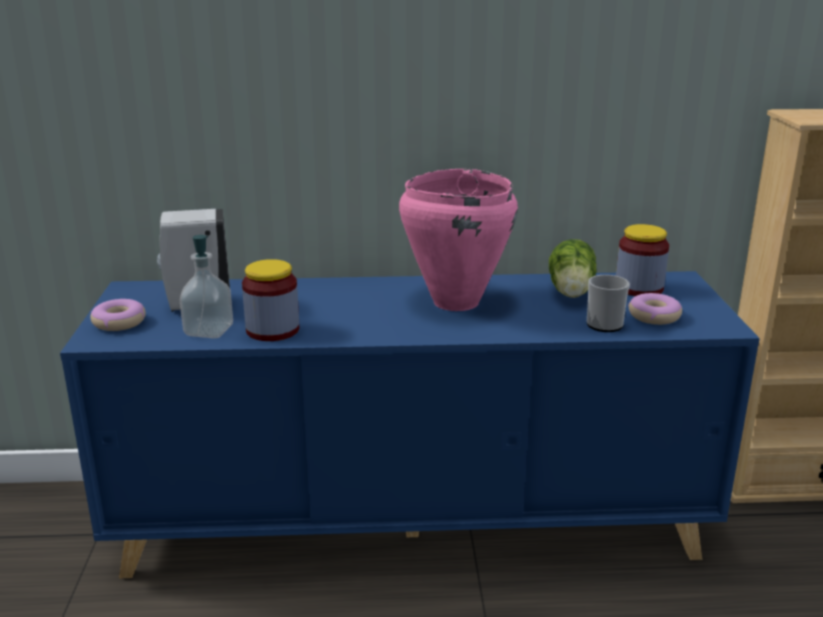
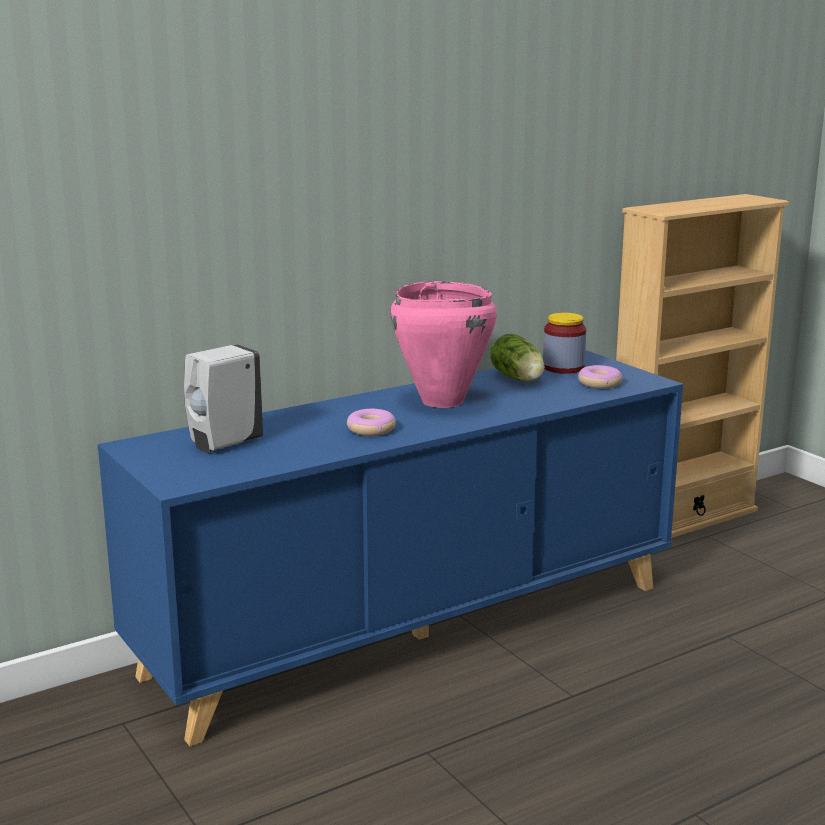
camera: 30 degrees left, 5 degrees down
donut [90,299,146,331] -> donut moved to [347,409,396,436]
soap dispenser [180,235,233,338] -> none
jar [242,259,299,341] -> none
mug [587,275,630,332] -> none

